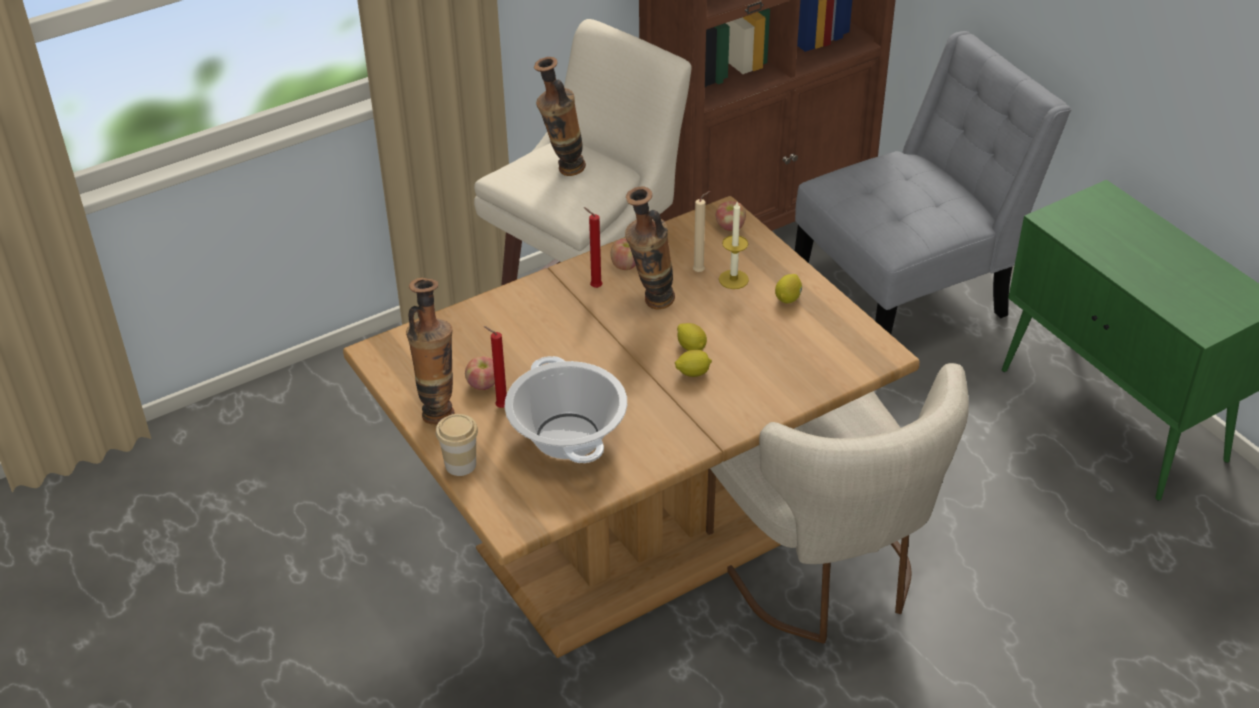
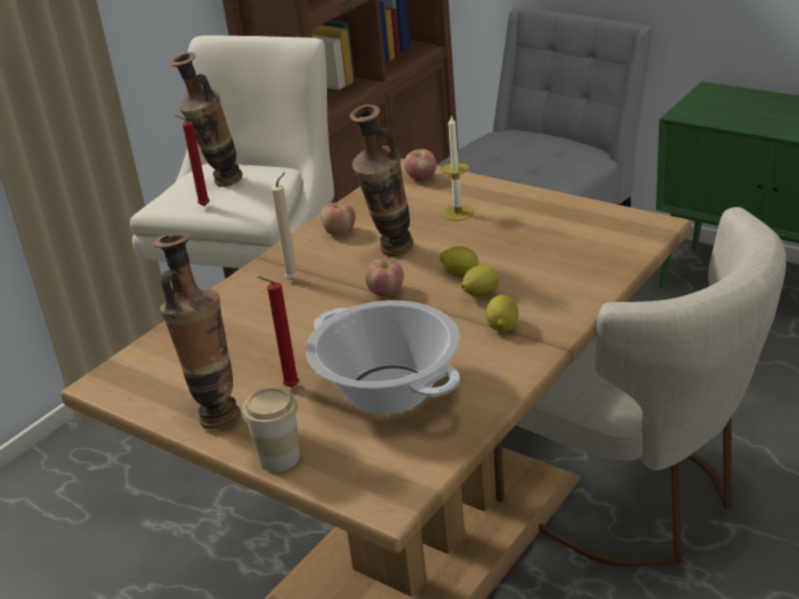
camera: 20 degrees left, 10 degrees down
apple [465,356,495,390] -> apple moved to [365,258,404,296]
red candle [584,207,602,288] -> red candle moved to [175,115,210,206]
beige candle [693,191,710,272] -> beige candle moved to [271,172,299,280]
lemon [775,274,802,303] -> lemon moved to [486,295,519,332]

